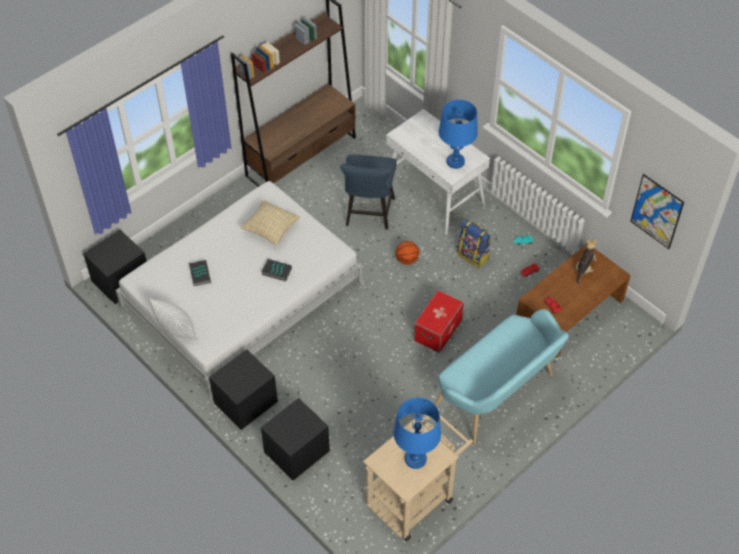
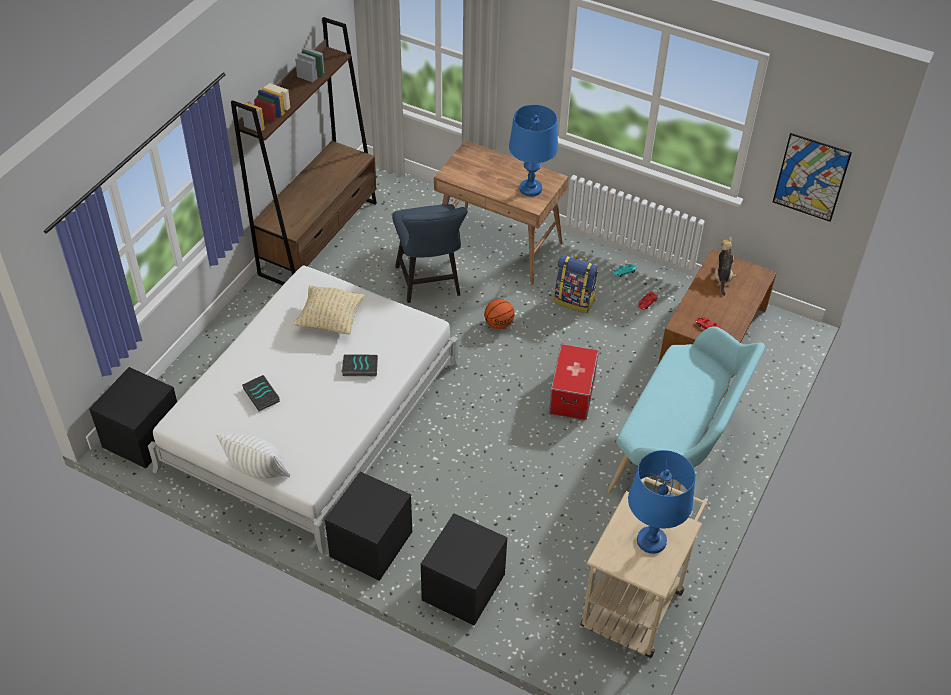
camera: 20 degrees left, 5 degrees down
white desk [386,109,490,235] -> brown desk [434,140,569,285]

